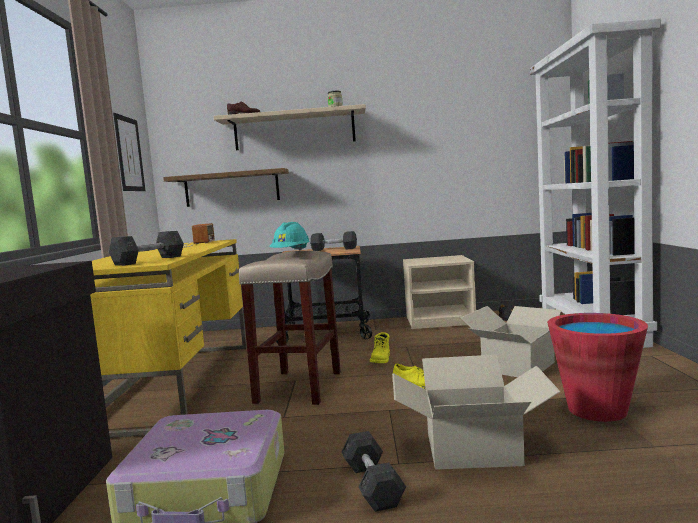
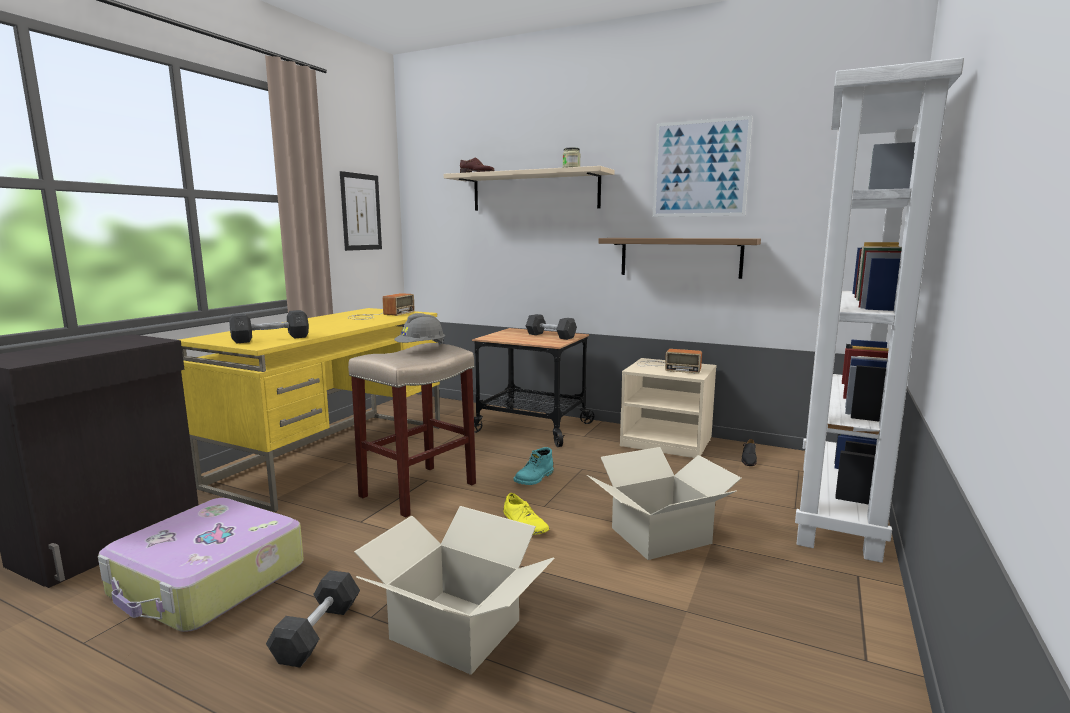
camera: 25 degrees right, 5 degrees up
shelf [163,168,289,207] -> shelf moved to [598,238,761,279]
turquoise hard hat [269,222,310,251] -> grey hard hat [394,313,445,345]
yellow boot [370,332,390,363] -> turquoise boot [513,447,553,485]
red bucket [547,313,648,422] -> none
none -> radio [637,349,702,373]
none -> picture [653,116,753,217]

